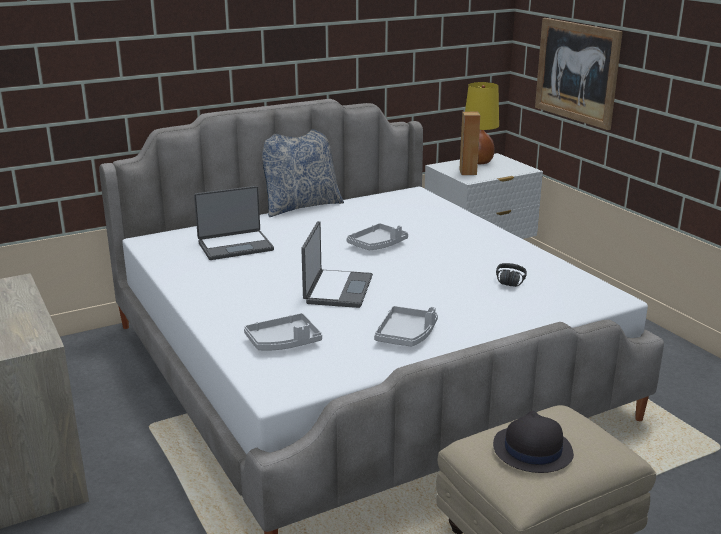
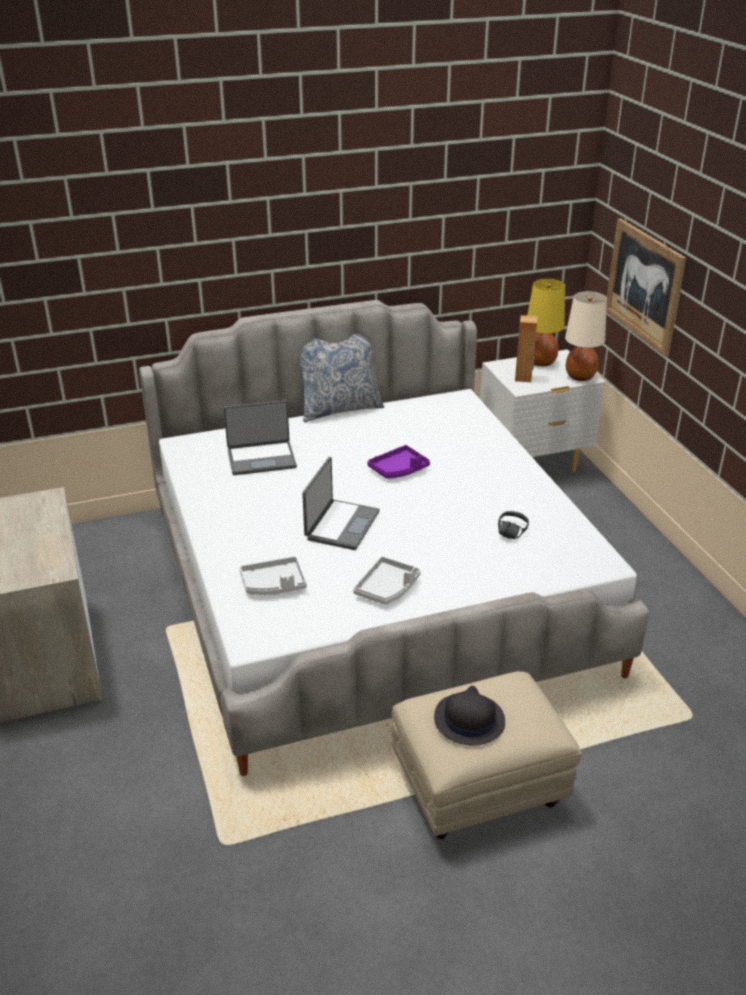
camera: 10 degrees right, 10 degrees up
grey tray [346,223,408,250] -> purple tray [367,445,430,479]
none -> beige table lamp [565,291,607,381]

